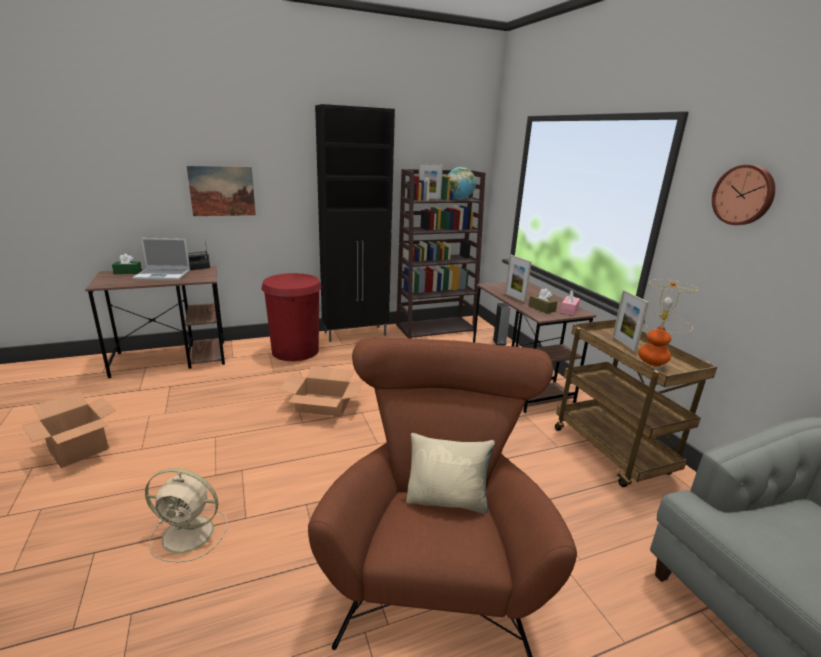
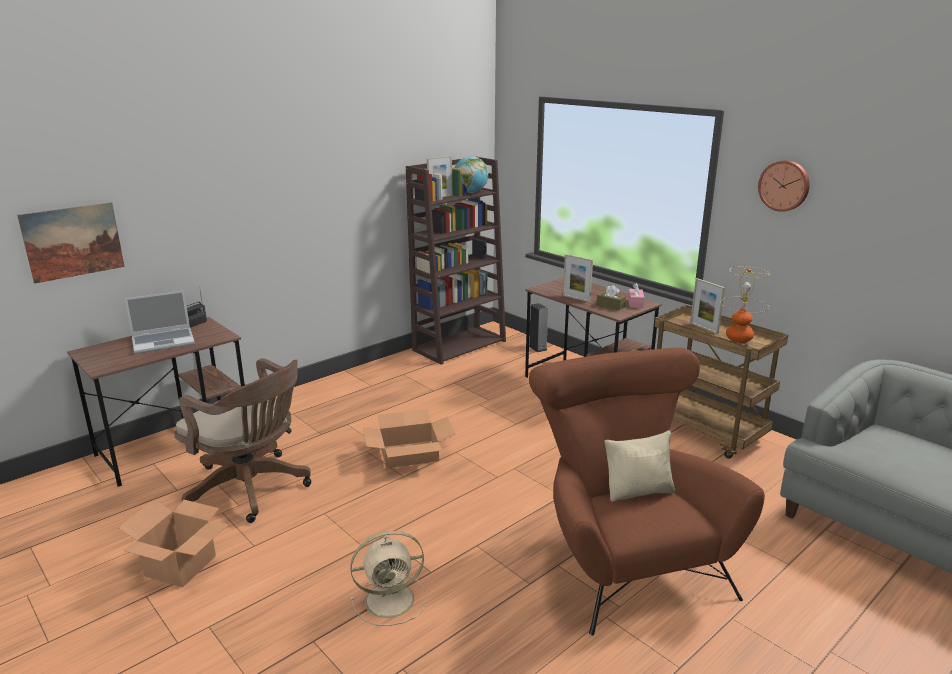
camera: 20 degrees left, 0 degrees up
green tissue box [112,254,142,274] -> none
picture [187,166,256,216] -> picture moved to [17,202,125,284]
red trash can [262,273,322,361] -> none
black cabinet [315,104,395,342] -> none
none -> brown office chair [174,358,311,523]

